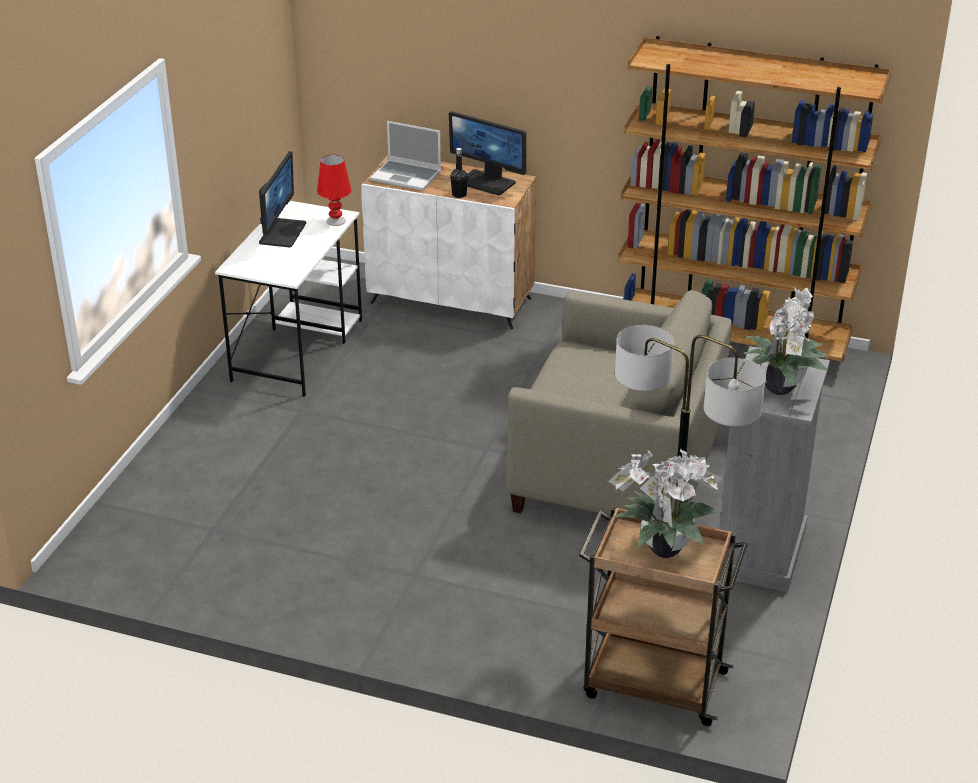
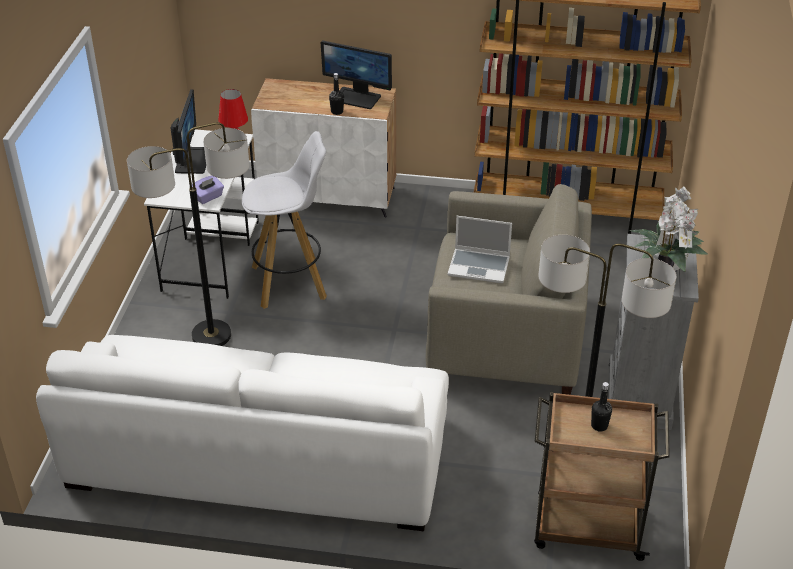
camera: 10 degrees left, 5 degrees up
laptop [370,121,441,191] -> laptop moved to [448,216,512,283]
potted plant [608,449,722,558] -> black bottle [591,382,612,431]
none -> white sofa [36,335,449,531]
none -> floor lamp [127,122,249,346]
none -> purple tissue box [192,176,224,204]
none -> white stool [242,131,327,309]

